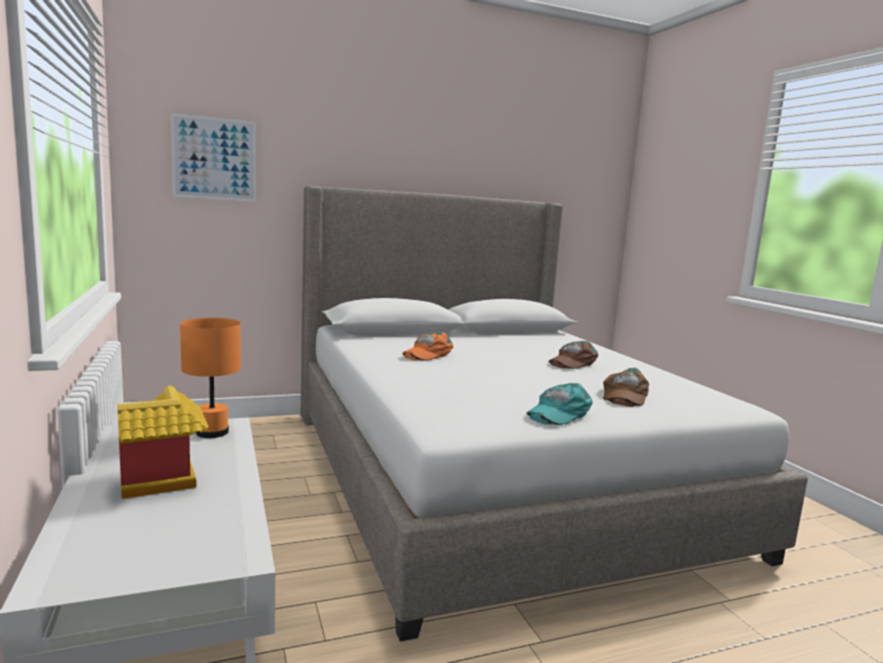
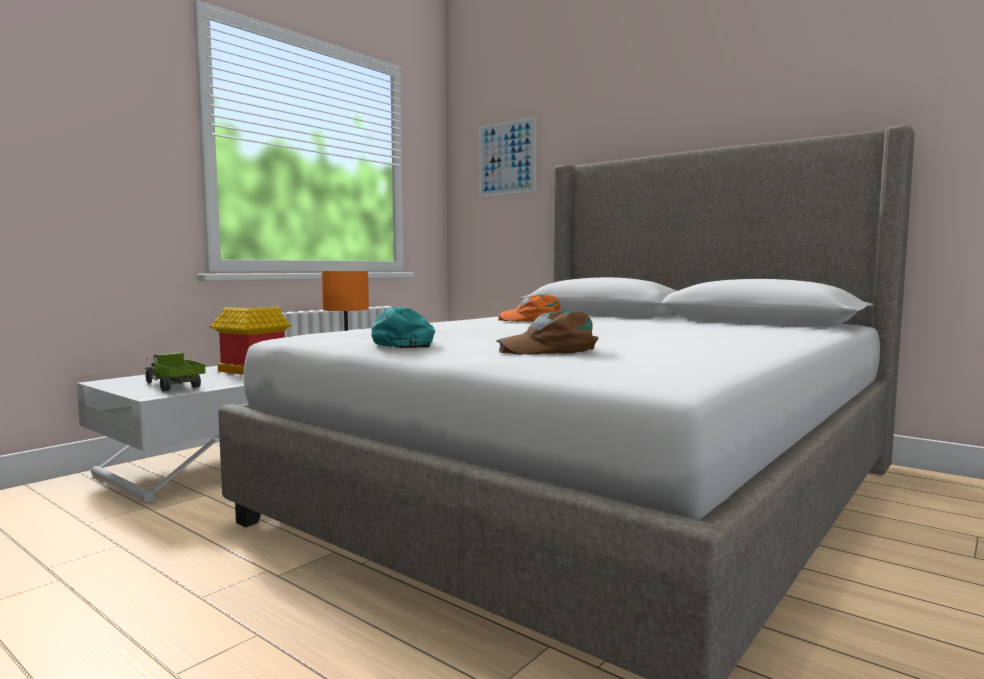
camera: 60 degrees right, 5 degrees down
turquoise cap [526,383,593,425] -> turquoise cap turned 75 degrees clockwise [371,307,435,348]
brown cap [549,341,598,369] -> none
none -> toy truck [144,353,206,391]

